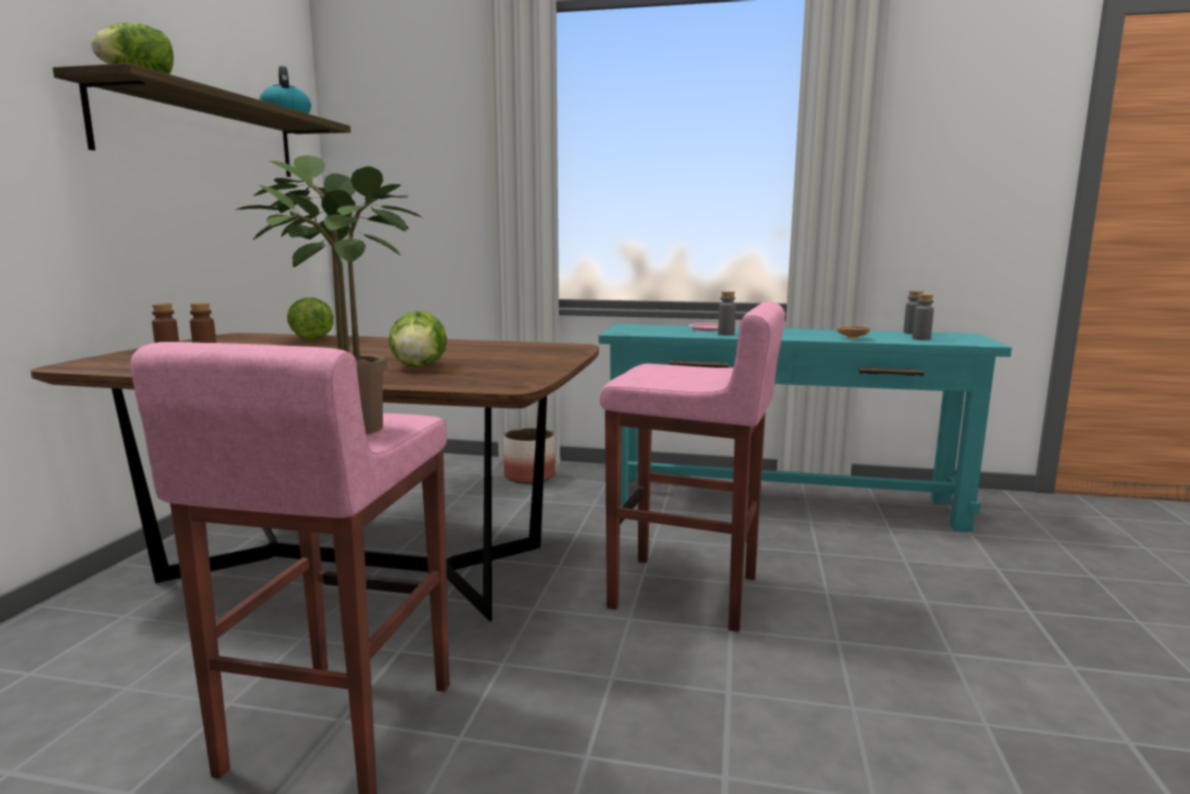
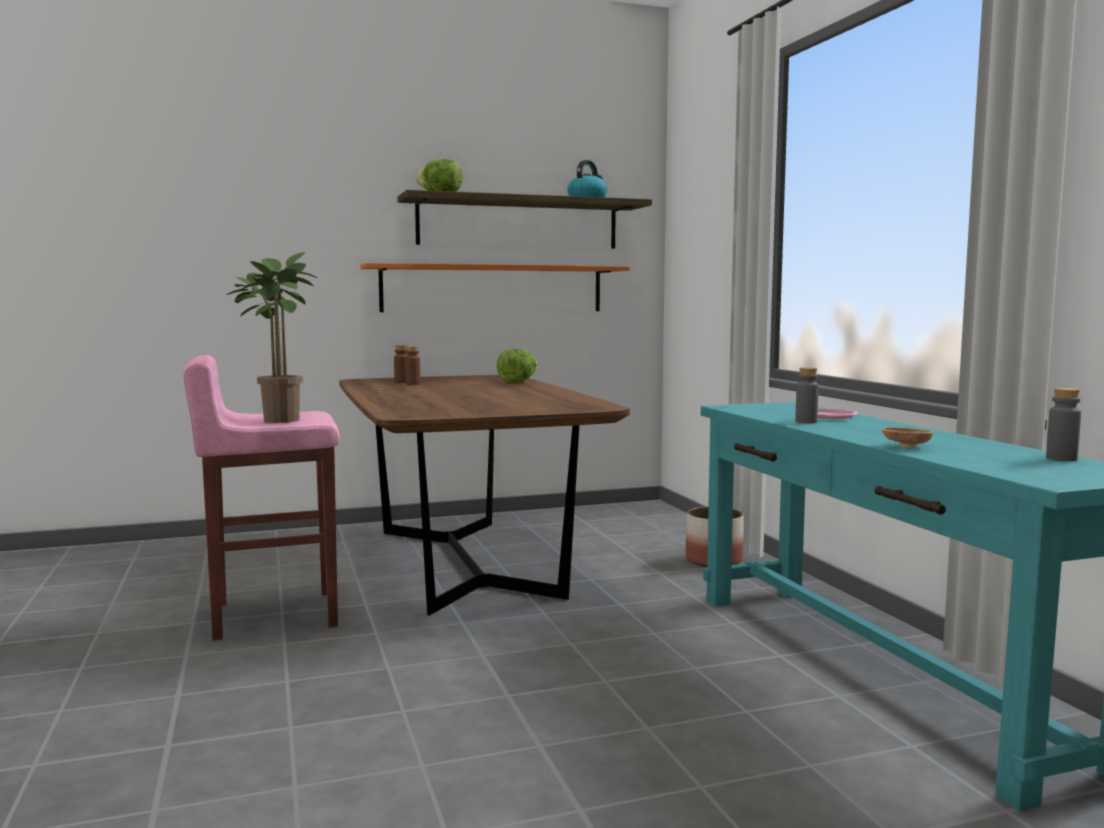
camera: 60 degrees right, 5 degrees down
lettuce [389,311,447,367] -> none
pink stool [600,302,785,632] -> none
grey bottle [912,294,934,340] -> none
none -> orange shelf [360,263,630,312]

